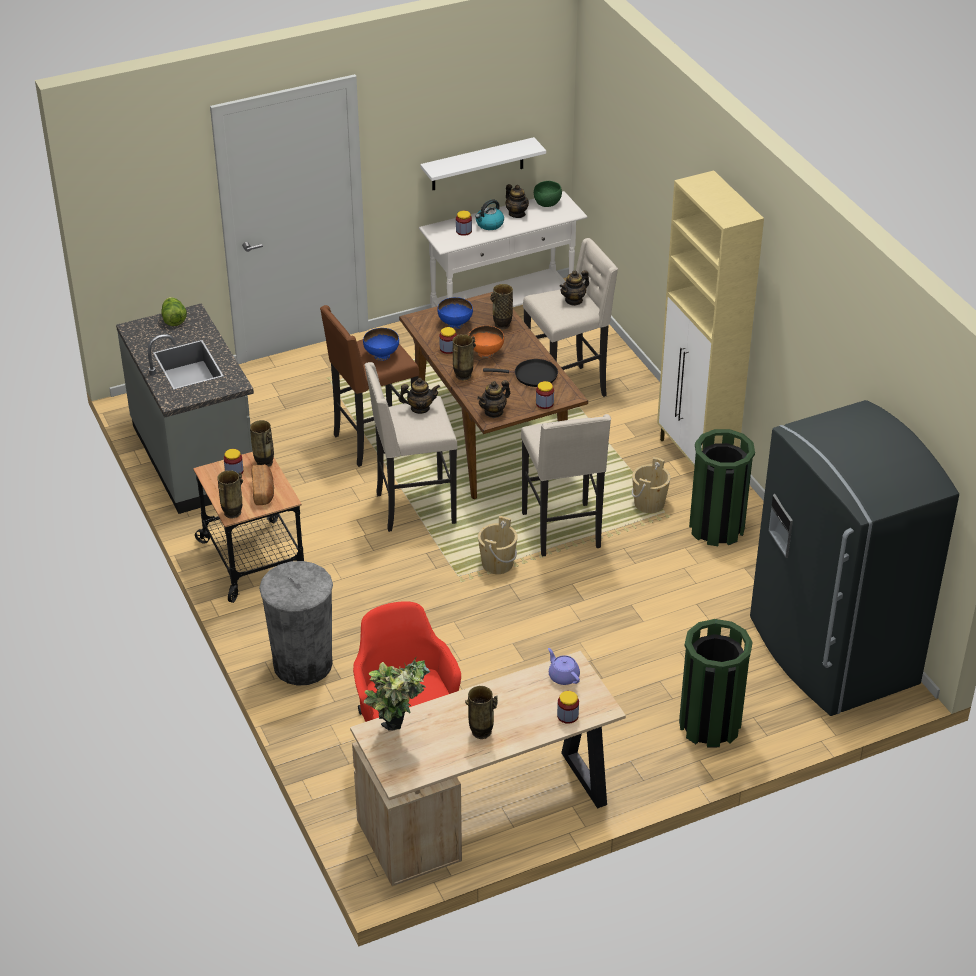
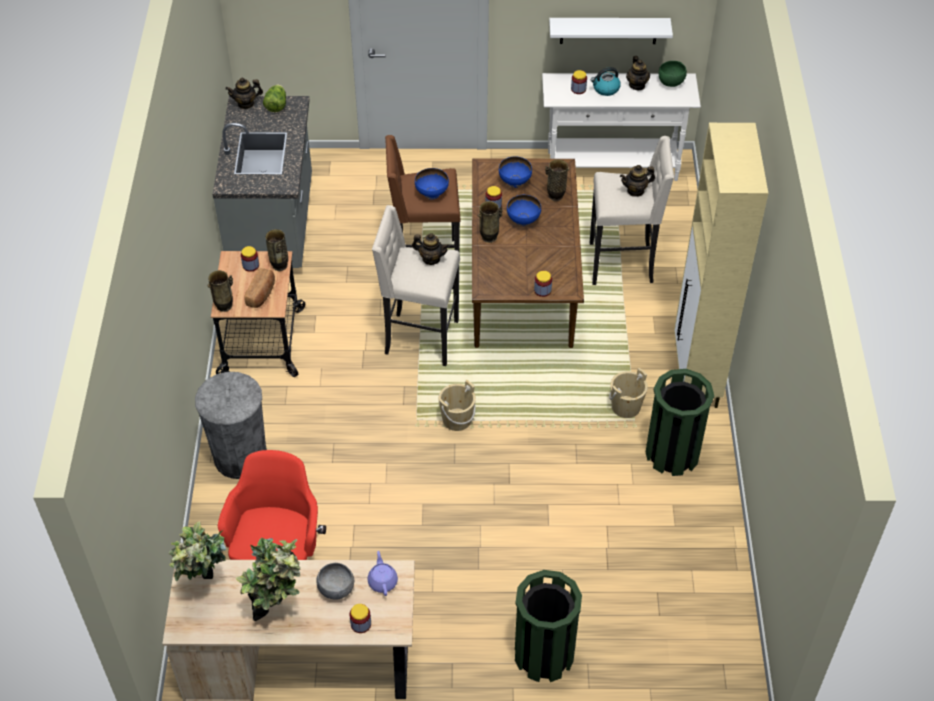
camera: 25 degrees right, 10 degrees up
vase [465,686,498,739] -> potted plant [235,538,300,621]
orange bowl [469,326,504,358] -> blue bowl [507,195,541,226]
teapot [477,380,510,418] -> teapot moved to [225,78,263,109]
black frying pan [483,359,558,387] -> none
beige stool [521,414,611,556] -> none
grey fridge [750,400,959,716] -> none
none -> grey bowl [316,563,354,600]

